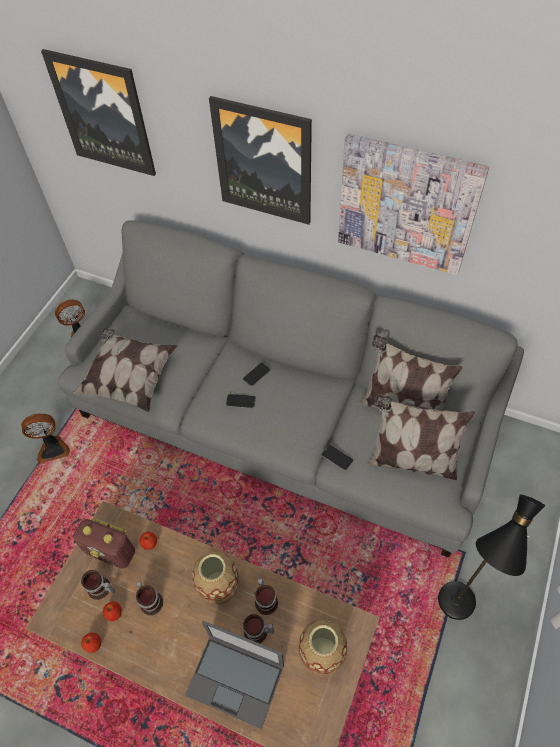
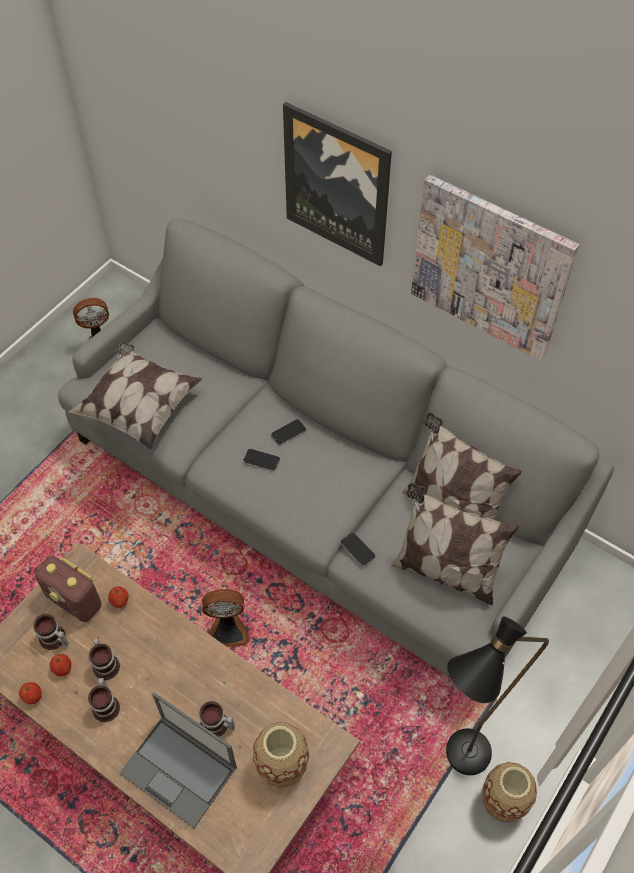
camera: 10 degrees right, 0 degrees up
fan [21,414,70,463] -> fan moved to [202,589,249,647]
picture [41,49,156,176] -> none
vase [192,551,239,605] -> vase moved to [482,762,537,822]
mug [255,578,278,615] -> mug moved to [88,678,120,722]

